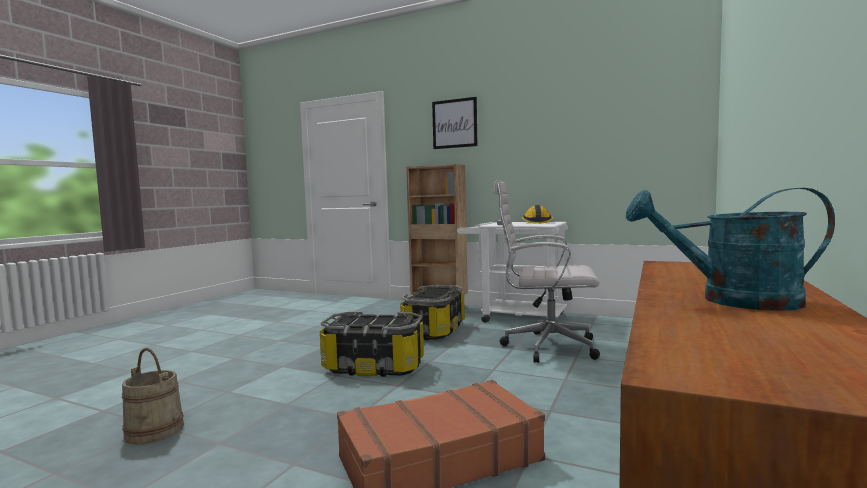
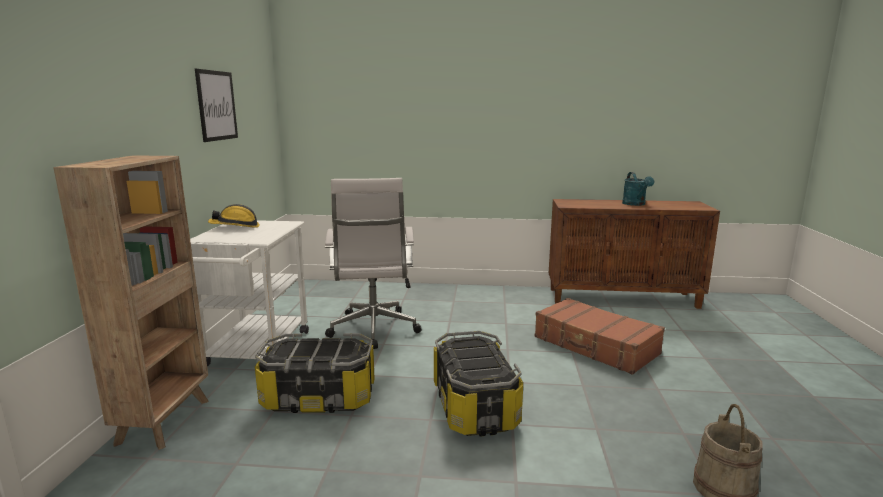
camera: 110 degrees left, 10 degrees up
picture [432,97,477,149] -> picture moved to [195,69,238,142]

